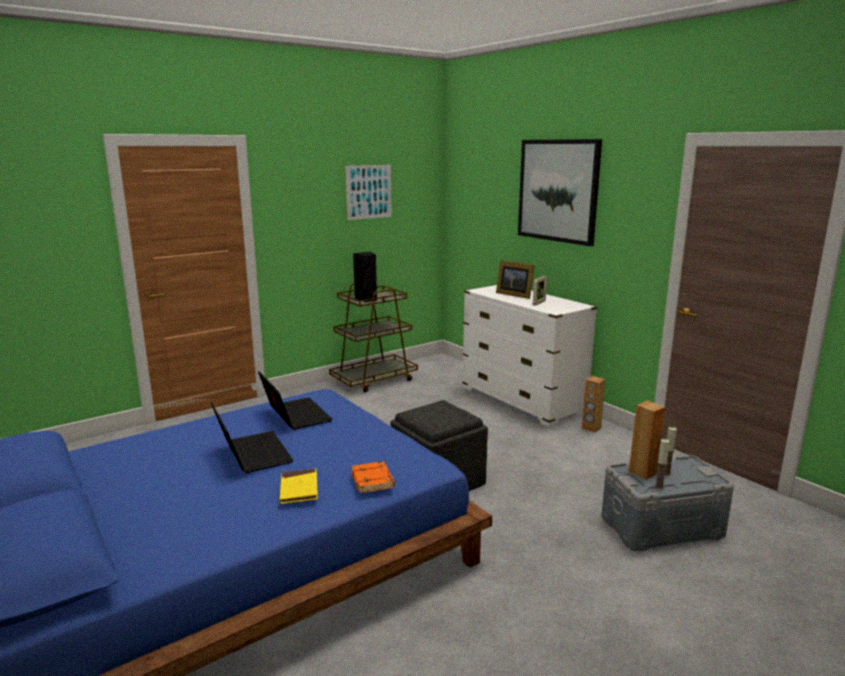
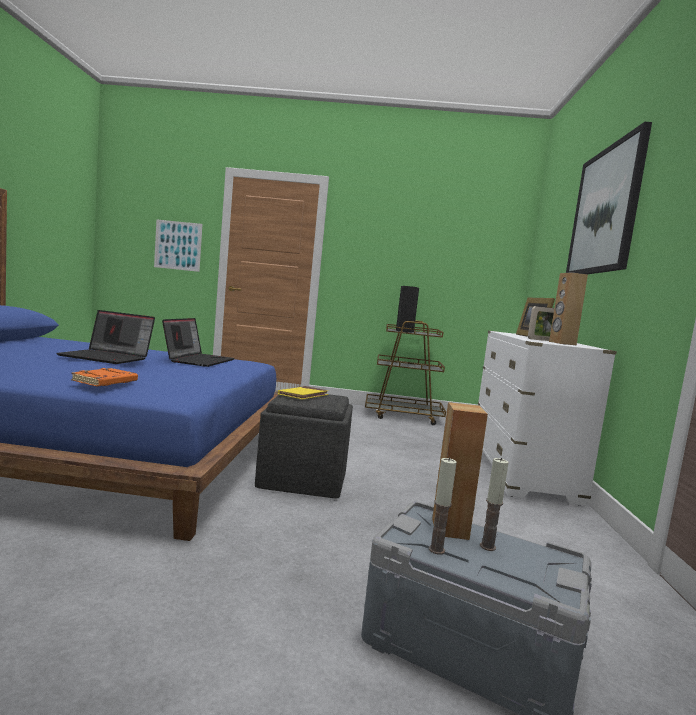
camera: 40 degrees right, 10 degrees down
laptop [211,402,293,473] -> laptop turned 90 degrees clockwise [56,310,155,364]
yellow book [279,469,318,504] -> yellow book moved to [278,386,328,399]
picture [346,165,392,220] -> picture moved to [154,219,203,272]
brown speaker [582,376,605,433] -> brown speaker moved to [549,272,588,345]

